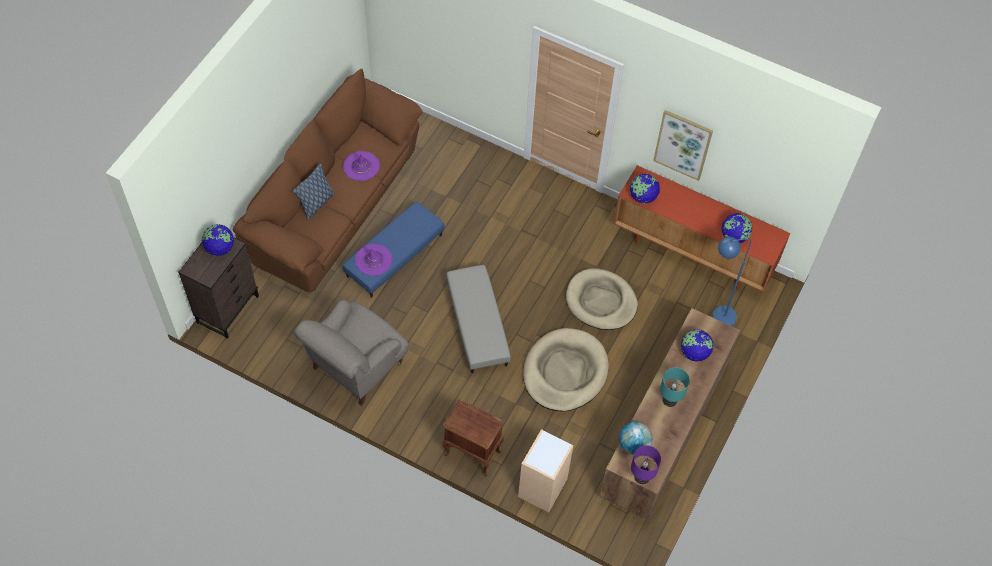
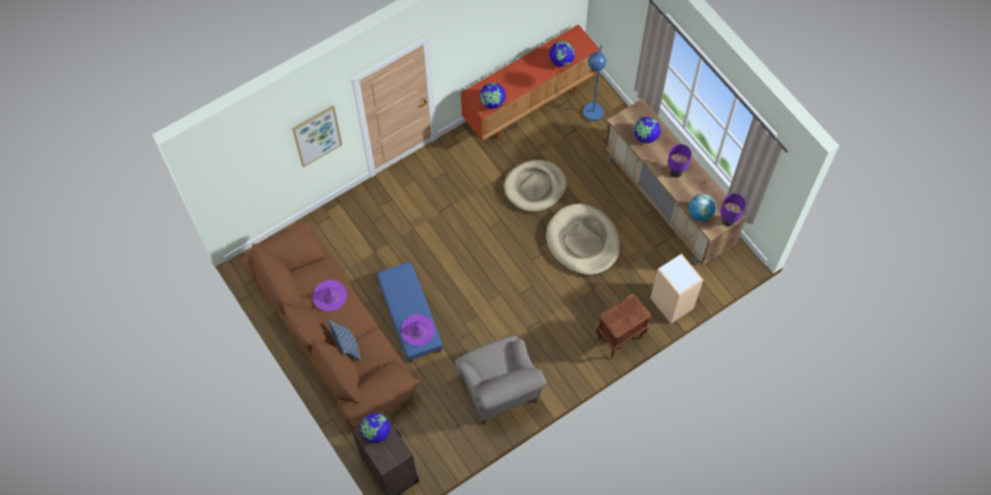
camera: 60 degrees left, 5 degrees up
grey ottoman [446,265,511,373] -> none
picture [653,110,713,181] -> picture moved to [292,105,342,167]
turquoise table lamp [660,367,690,407] -> purple table lamp [668,144,692,178]

